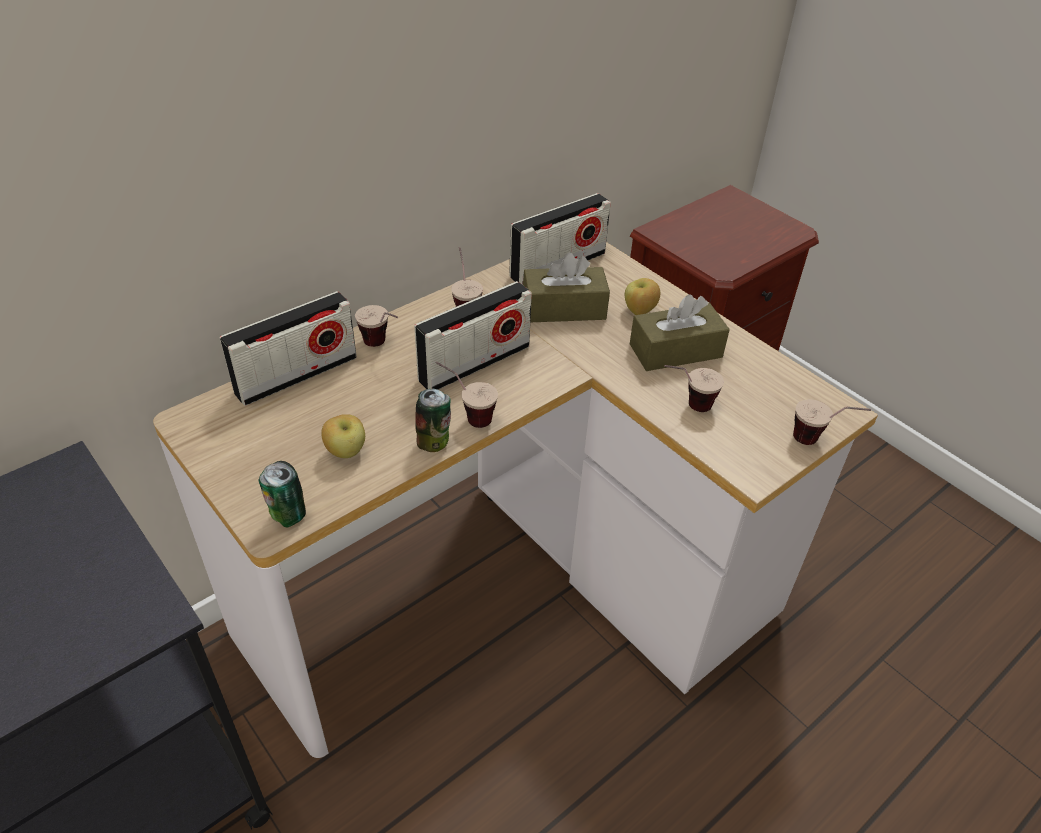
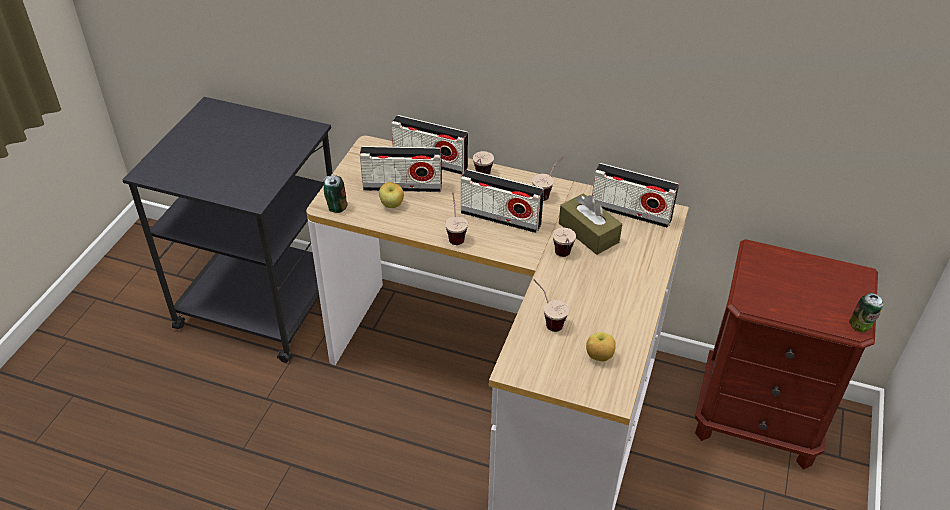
camera: 60 degrees right, 0 degrees up
can [415,389,451,452] -> can moved to [849,293,884,332]
apple [625,278,660,315] -> apple moved to [586,332,616,361]
brown tissue box [630,294,730,371] -> none
cup [793,399,871,445] -> cup moved to [553,228,576,257]
none -> radio [360,146,442,192]

